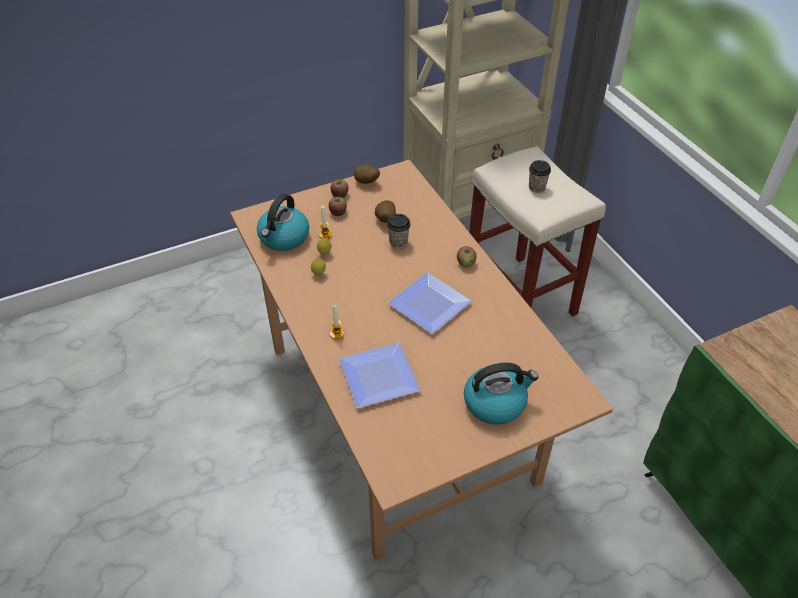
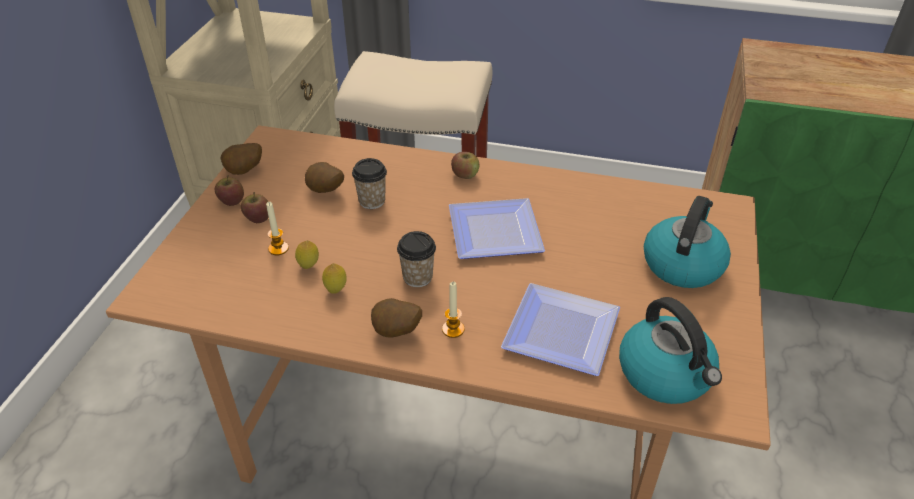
camera: 50 degrees left, 5 degrees down
kettle [257,194,309,251] -> kettle moved to [619,297,722,404]
cup [529,160,551,193] -> cup moved to [397,231,436,287]
none -> potato [371,298,422,338]

